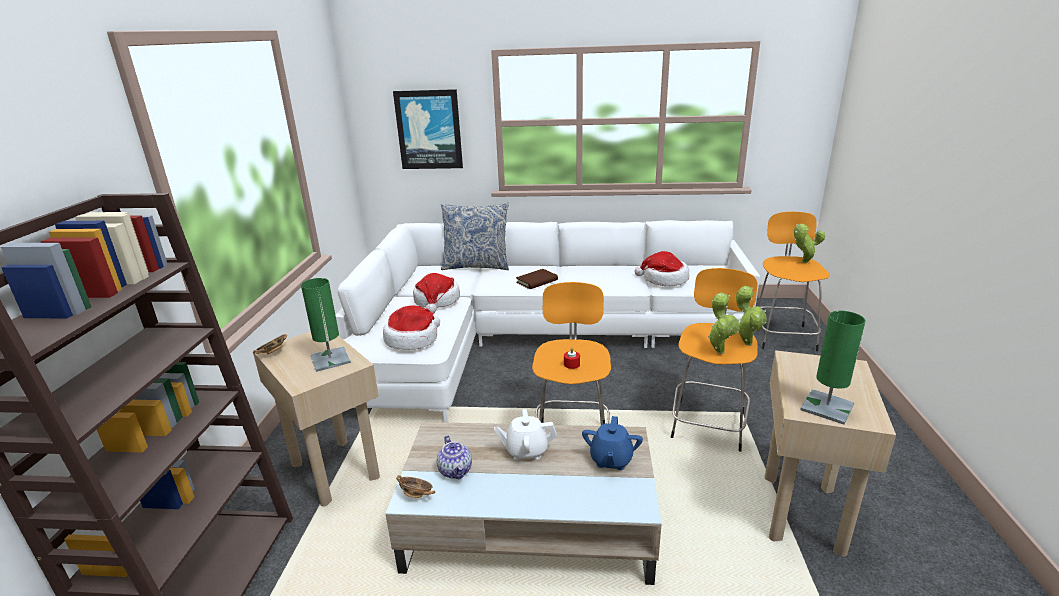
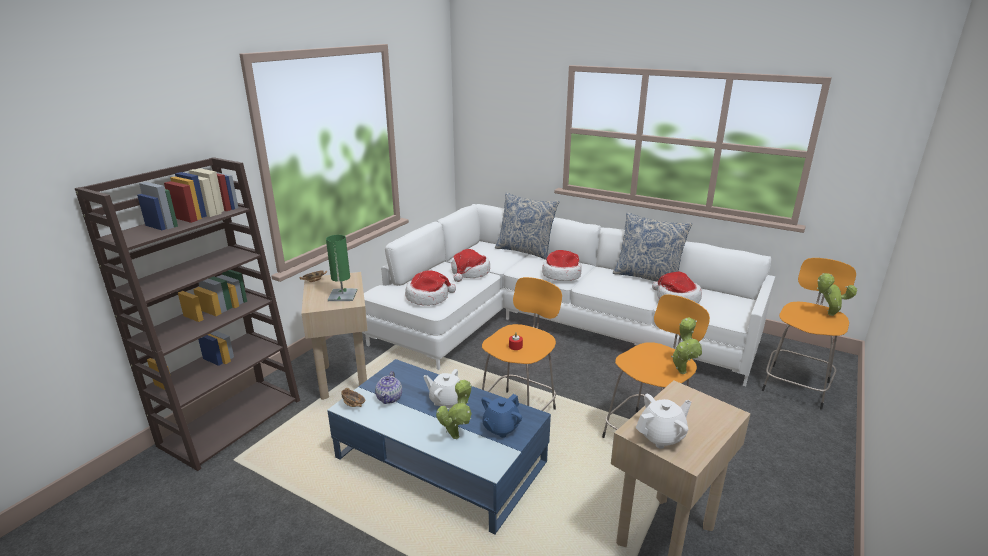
camera: 25 degrees right, 0 degrees up
beige coffee table [385,422,662,585] -> blue coffee table [327,359,551,535]
picture [393,89,463,169] -> none
brown book [516,269,558,289] -> hat [542,250,582,281]
potted plant [708,292,740,354] -> potted plant moved to [436,380,472,439]
green table lamp [800,311,866,425] -> white teapot [636,394,691,449]
none -> pillow [613,212,692,281]

